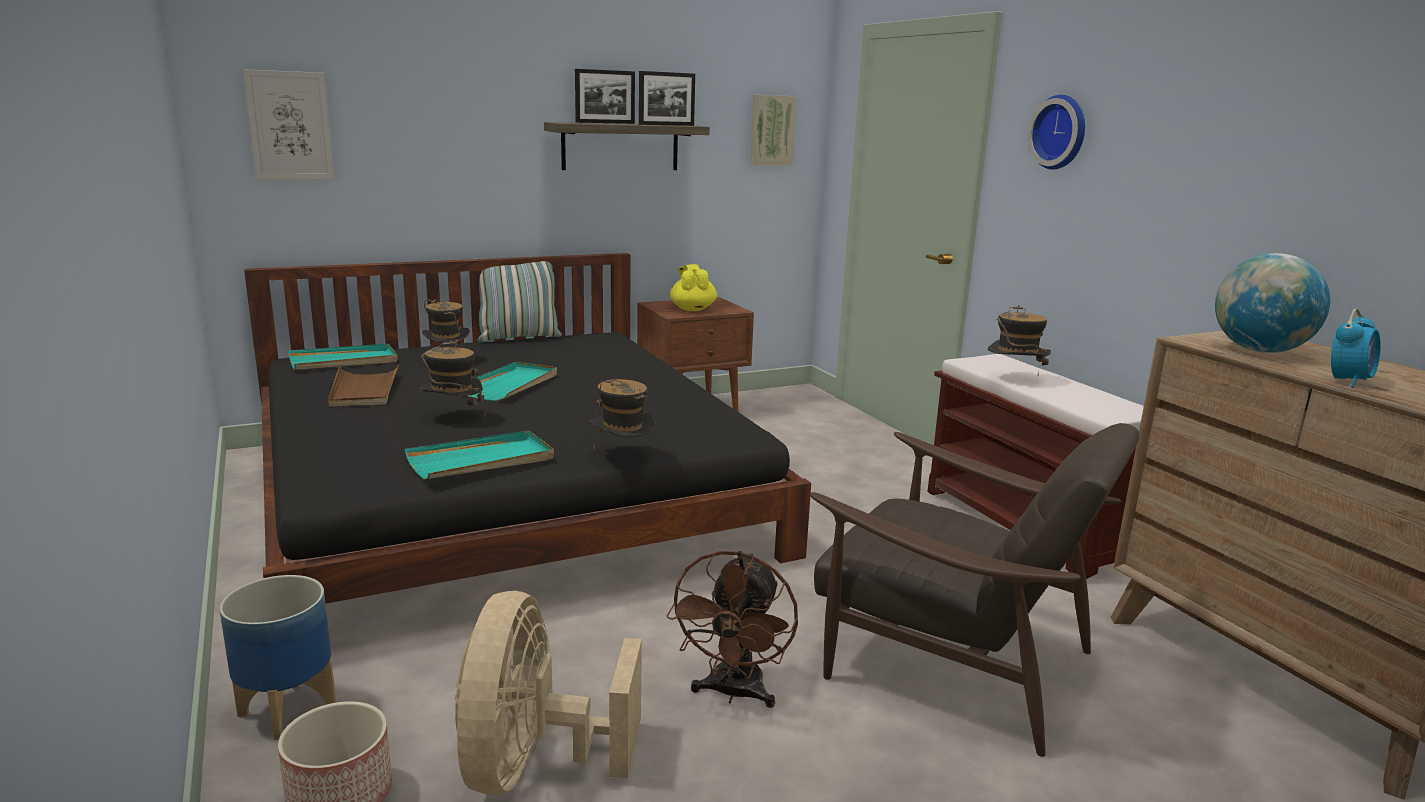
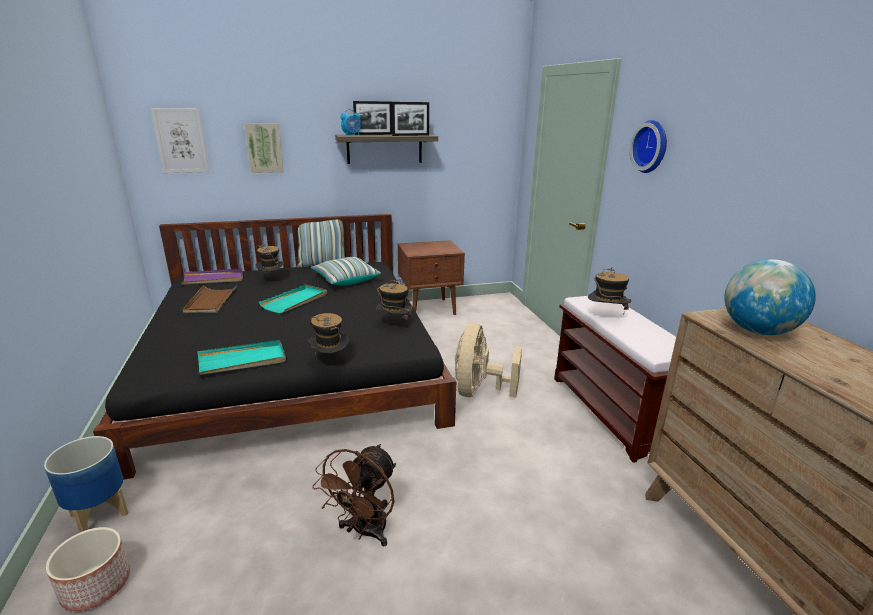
camera: 10 degrees right, 5 degrees up
turquoise tray [288,344,398,370] -> purple tray [181,268,243,285]
hat [420,340,485,416] -> hat moved to [376,280,413,325]
beige fan [455,591,642,795] -> beige fan moved to [455,323,522,398]
yellow teapot [670,264,717,311] -> none
picture [750,95,796,166] -> picture moved to [244,123,284,173]
brown armchair [810,423,1139,757] -> none
alarm clock [1331,309,1381,388] -> alarm clock moved to [340,109,361,136]
none -> pillow [311,257,381,286]

